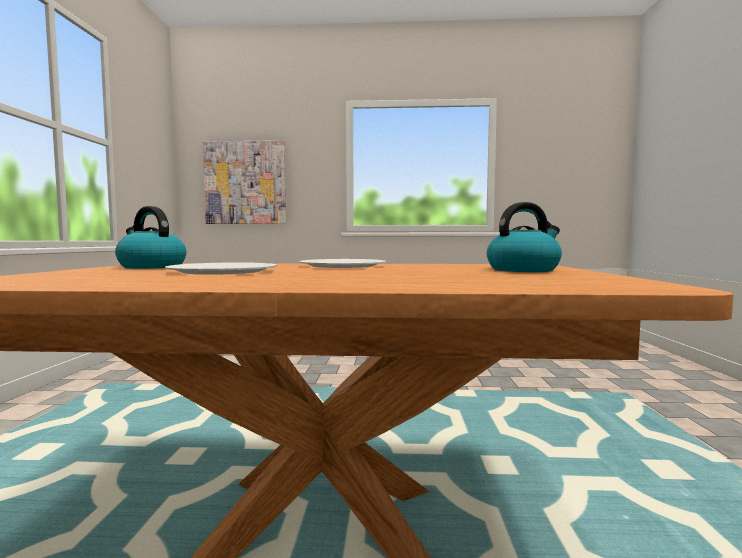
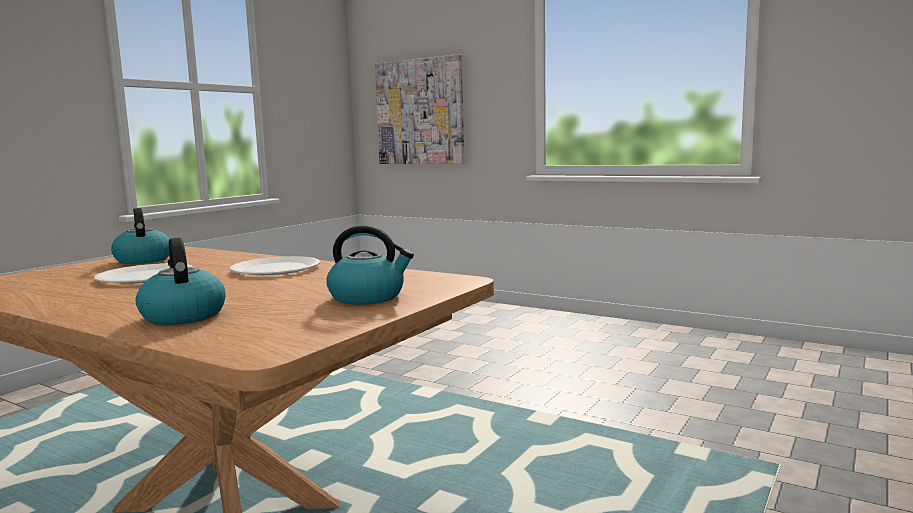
camera: 30 degrees right, 5 degrees up
none -> kettle [136,238,225,325]

